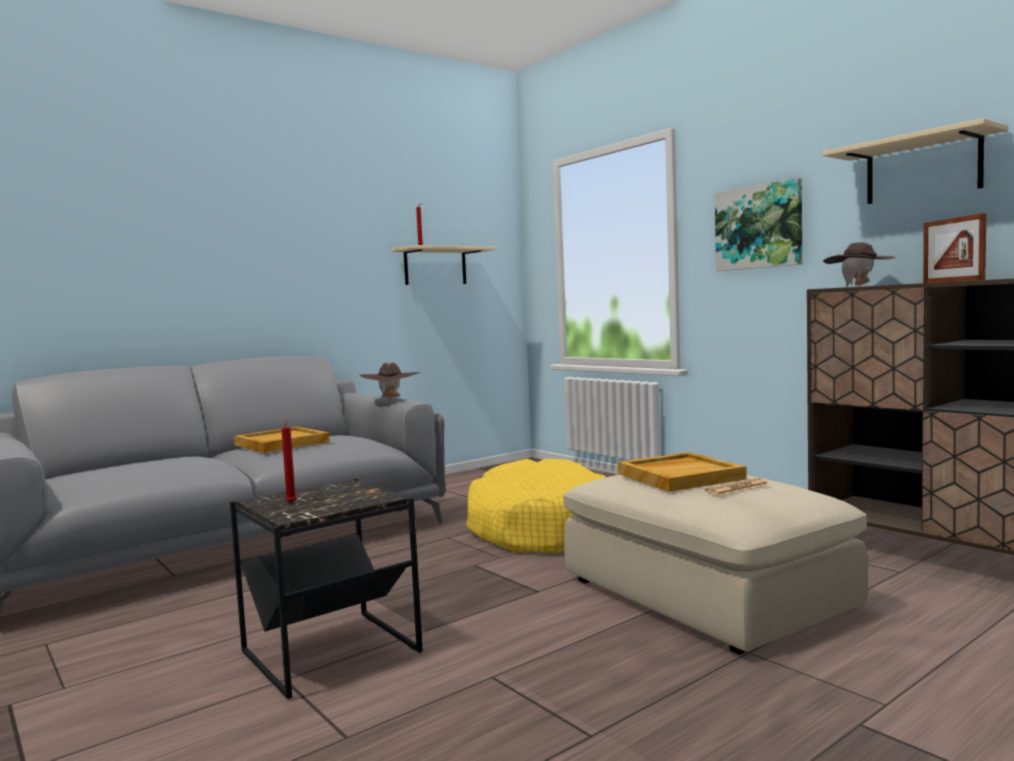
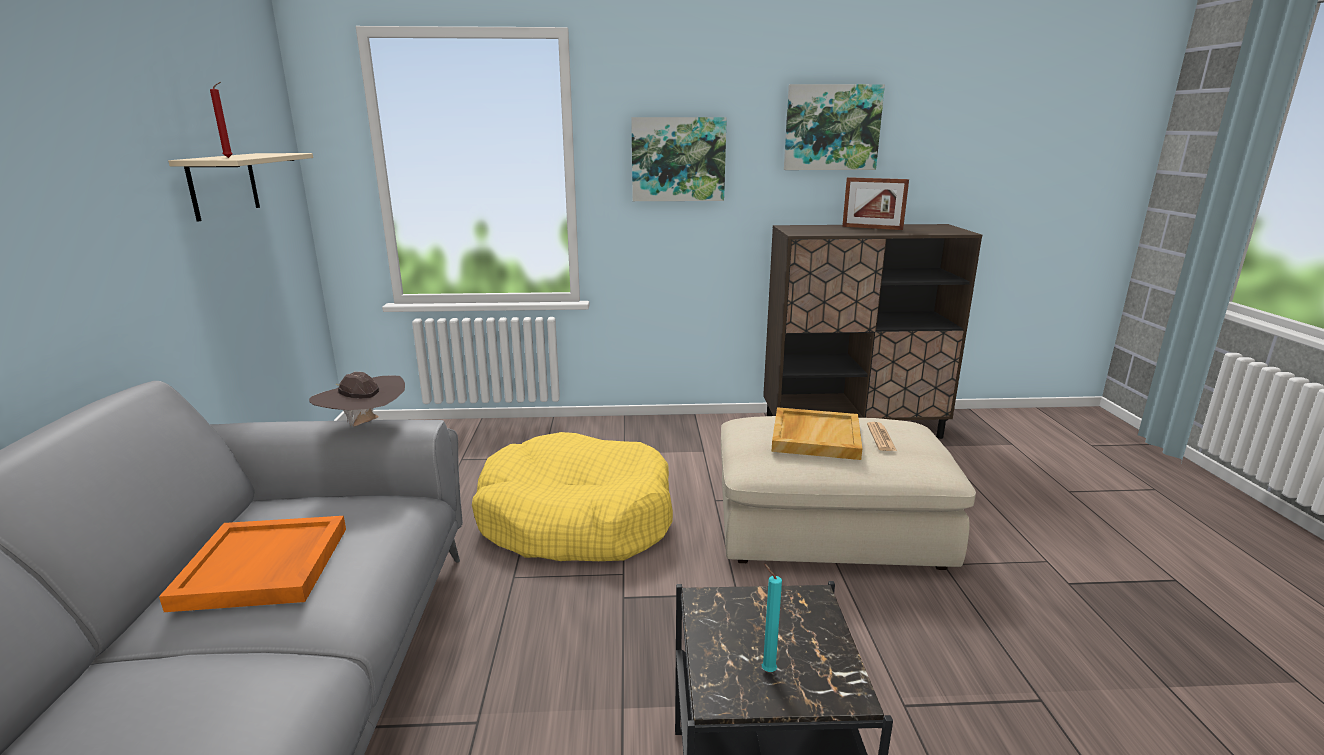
camera: 55 degrees left, 15 degrees up
beige tray [234,427,330,453] -> orange tray [159,516,346,612]
red candle [281,418,296,503] -> turquoise candle [762,563,782,672]
beige shelf [822,118,1008,204] -> picture [784,84,885,170]
brown hat [823,242,895,287] -> none

